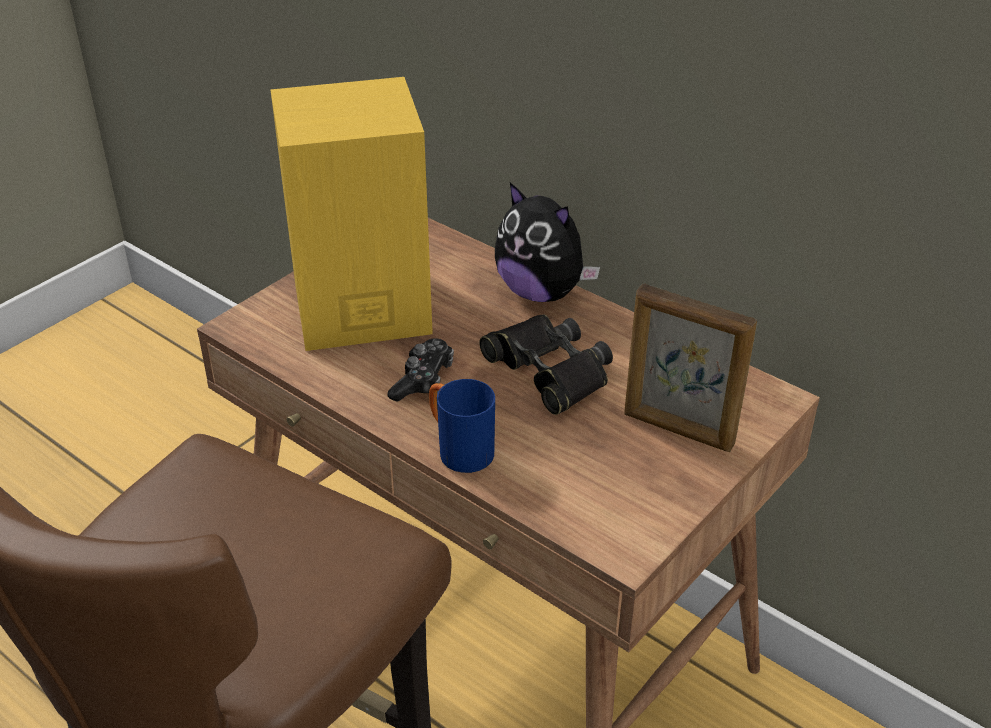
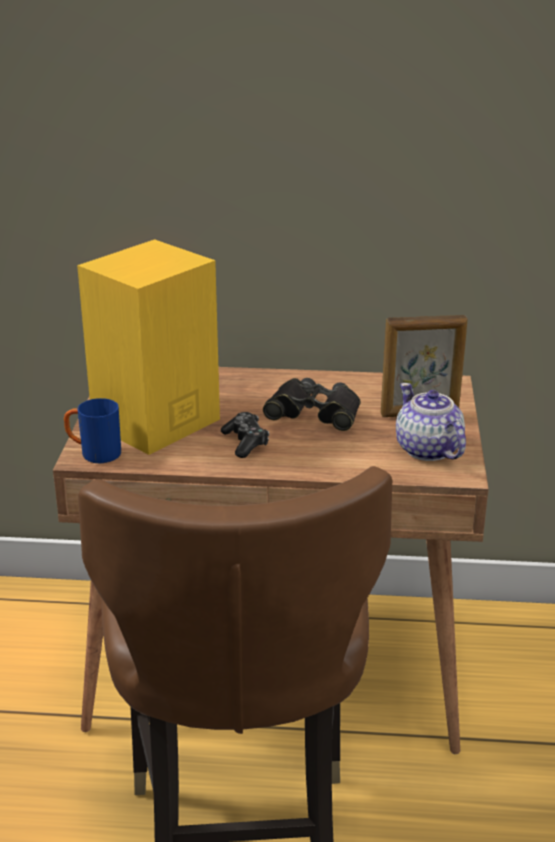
camera: 35 degrees left, 10 degrees down
blue mug [429,379,495,473] -> blue mug moved to [64,398,121,463]
plush toy [495,183,600,302] -> none
none -> teapot [396,383,466,461]

